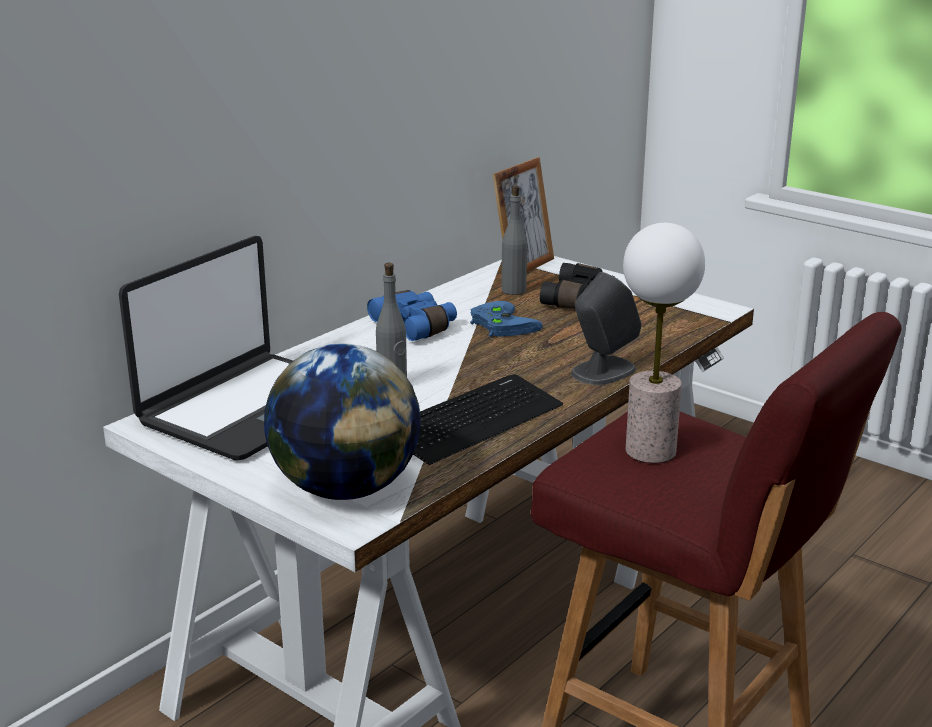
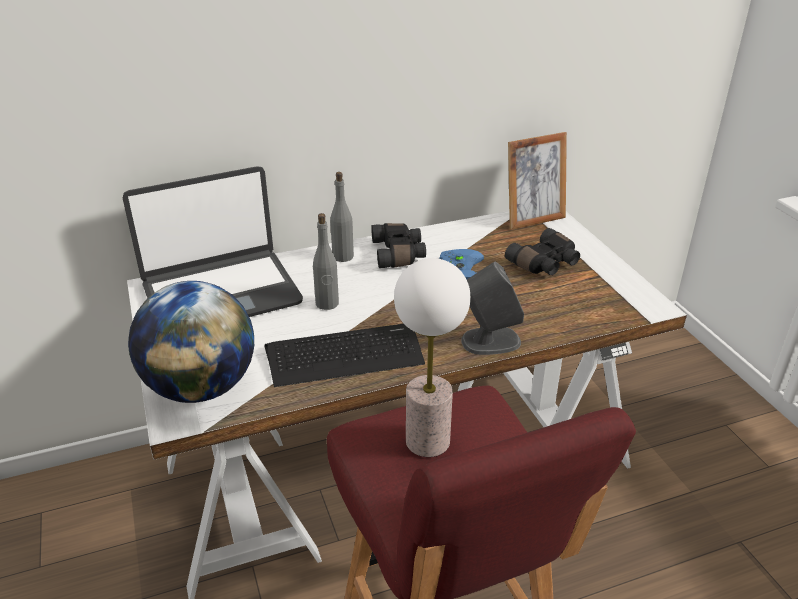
camera: 30 degrees right, 10 degrees up
blue binoculars [367,290,457,341] -> black binoculars [371,223,426,268]
grey bottle [501,185,527,295] -> grey bottle moved to [330,172,354,262]

